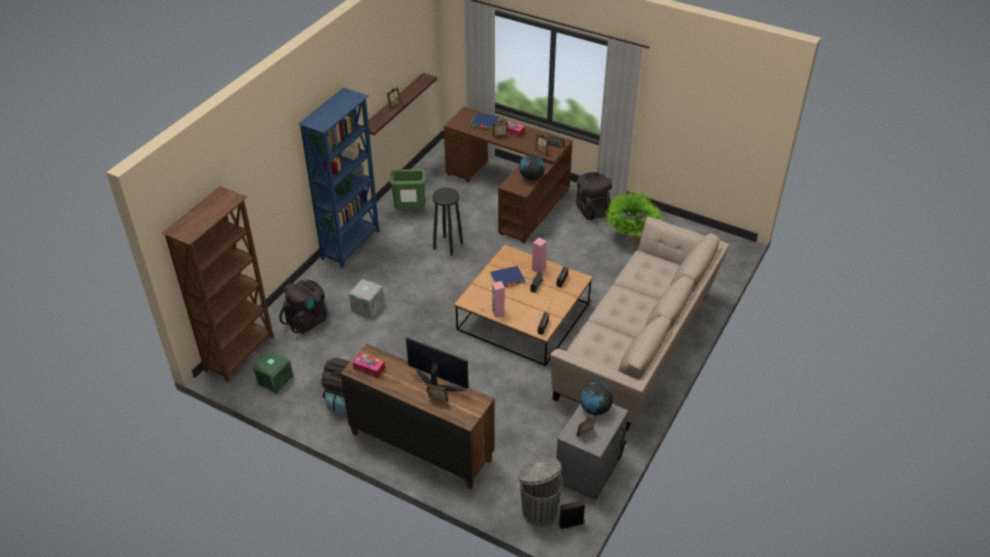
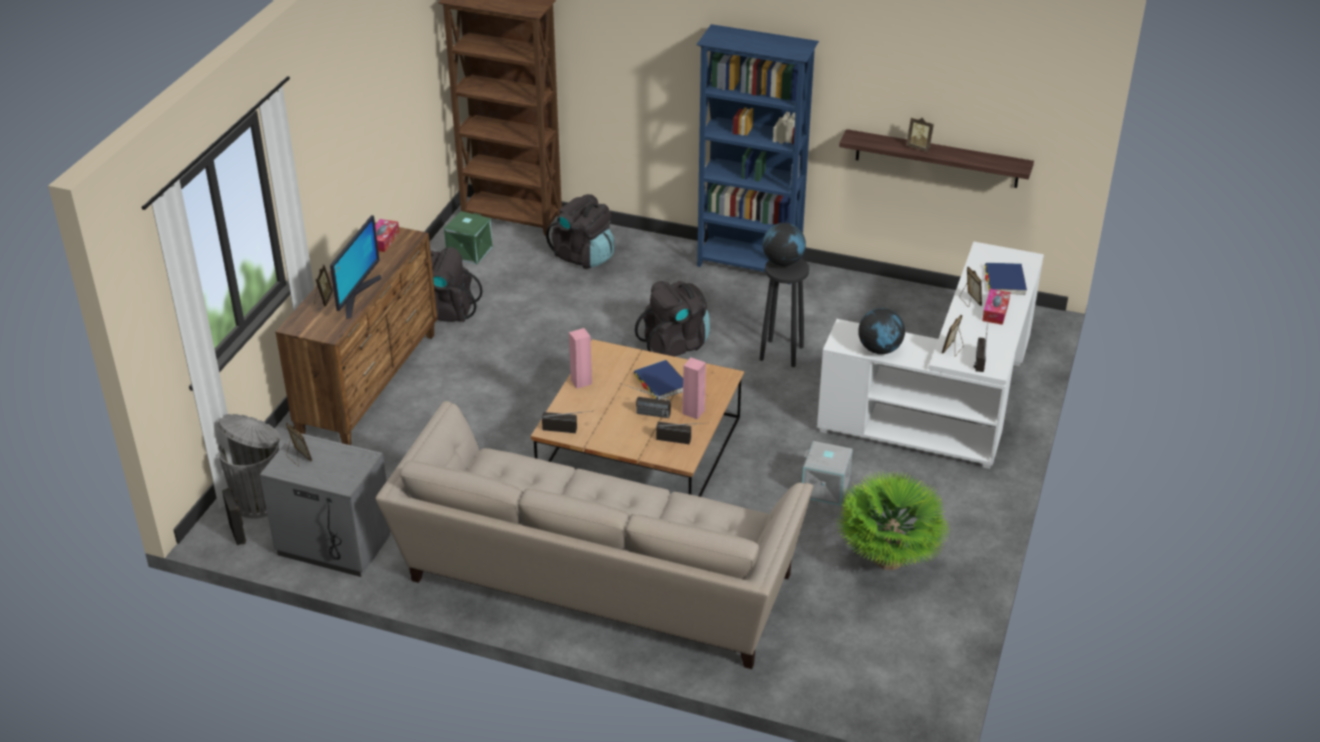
camera: 80 degrees right, 5 degrees down
grey storage box [349,279,384,319] -> grey storage box moved to [802,441,853,506]
green trash can [390,169,426,209] -> none
brown desk [444,107,573,243] -> white desk [817,242,1044,469]
black backpack [576,172,612,220] -> black backpack moved to [635,281,710,357]
globe [580,382,613,415] -> globe moved to [762,223,806,266]

